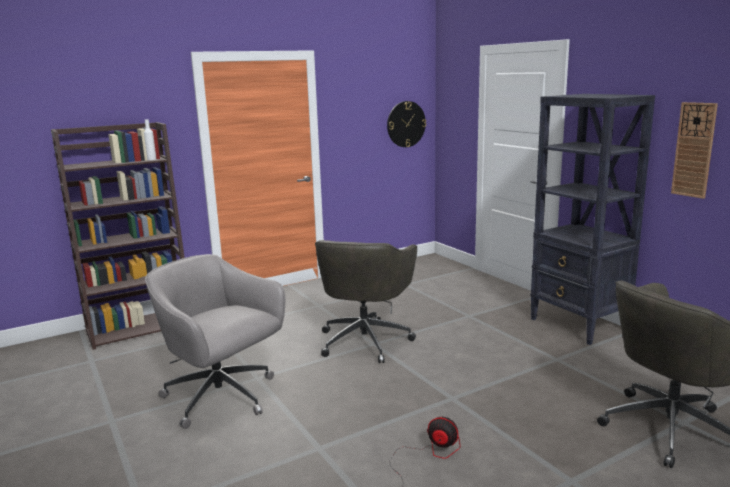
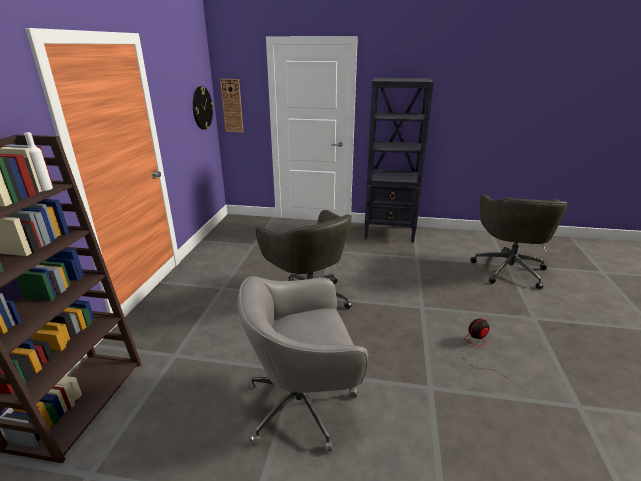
camera: 50 degrees left, 10 degrees up
wall clock [671,102,718,199] -> wall clock moved to [220,79,243,133]

